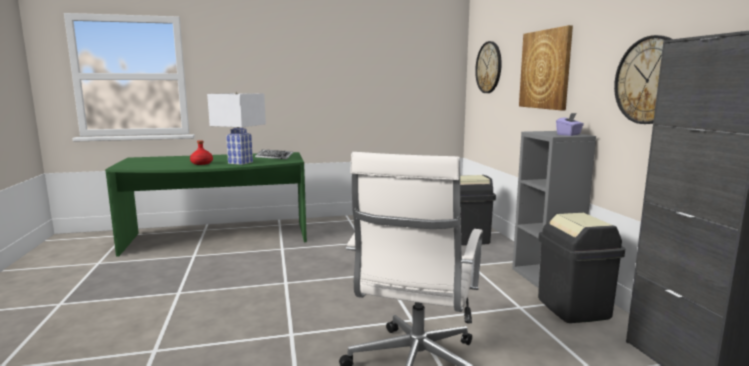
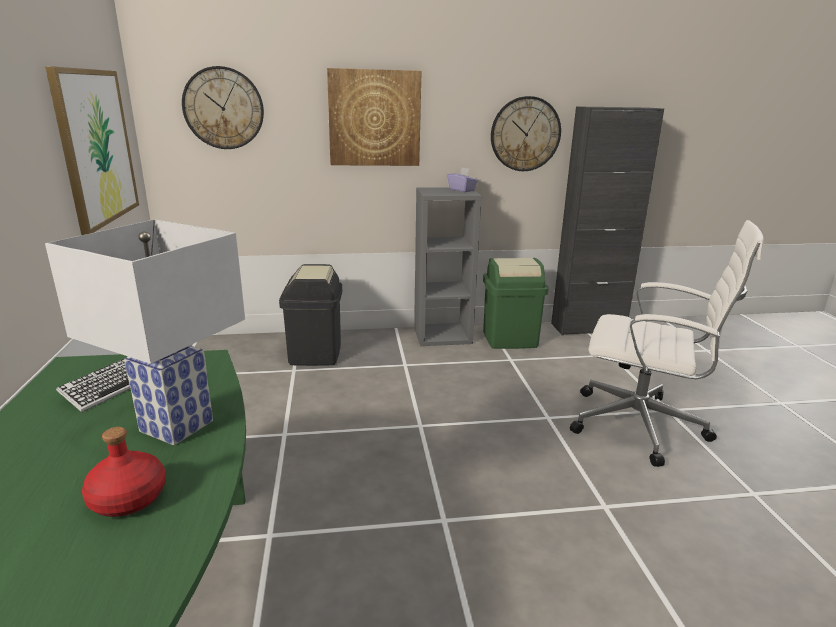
camera: 85 degrees left, 10 degrees up
black trash can [538,212,625,323] -> green trash can [483,258,549,349]
none -> picture [45,66,139,235]

